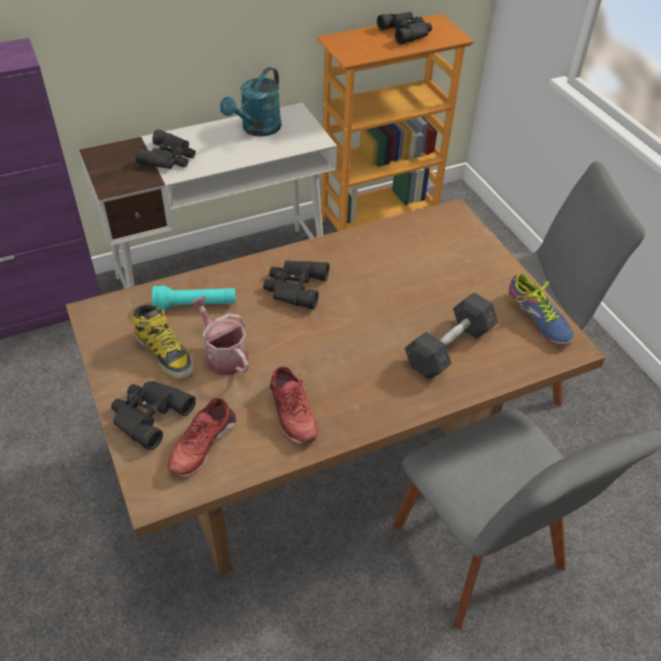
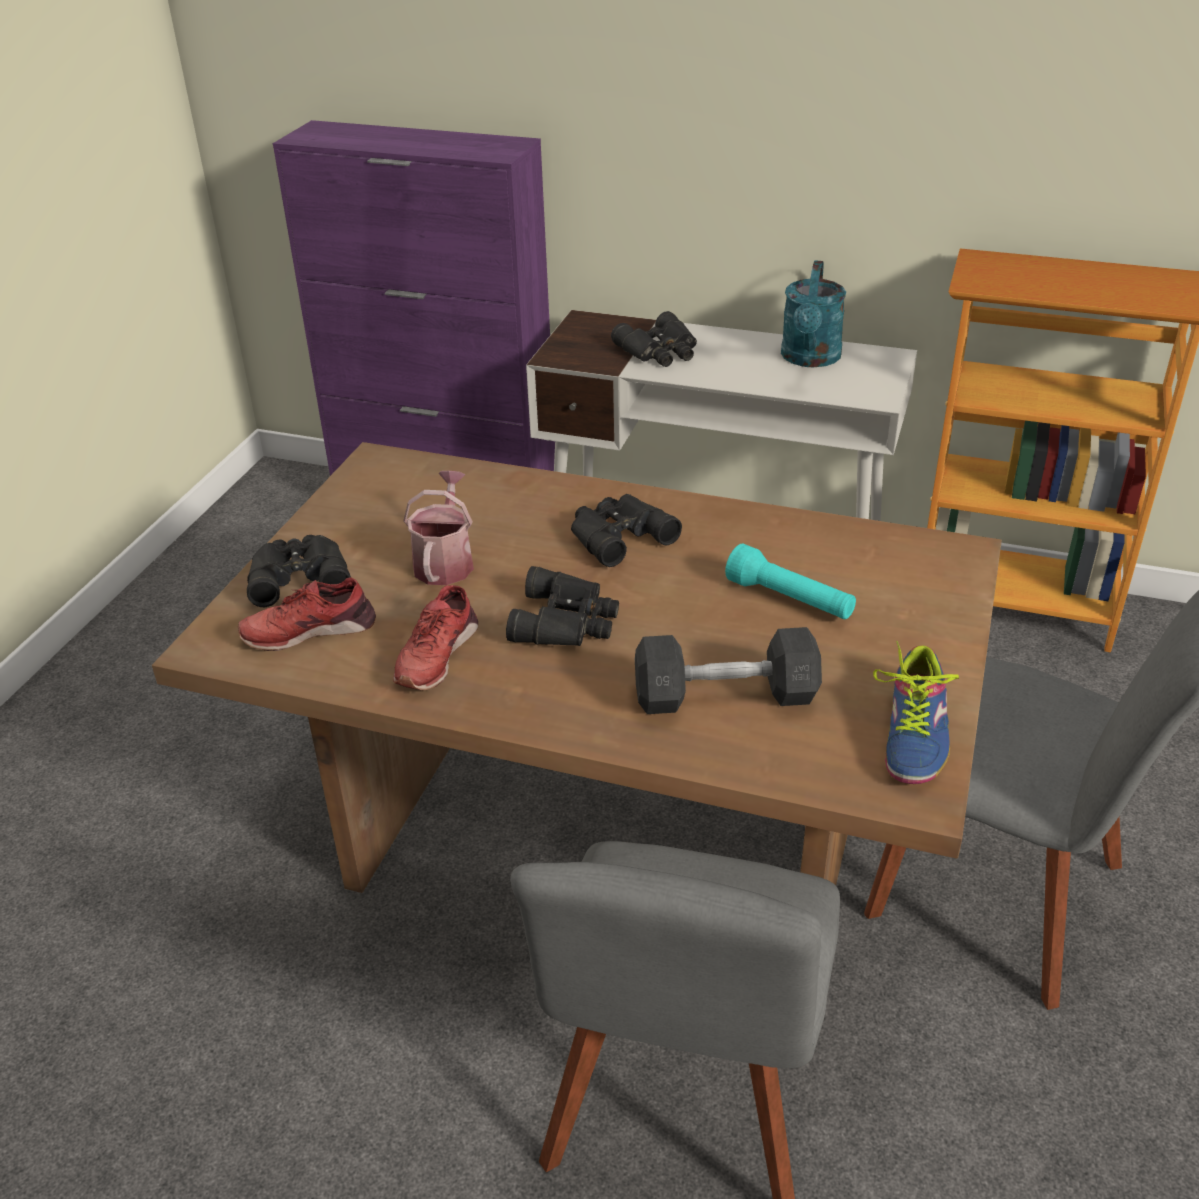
camera: 45 degrees right, 10 degrees down
boot [131,305,194,379] -> none
turquoise flashlight [152,286,236,310] -> turquoise flashlight moved to [725,544,856,619]
turquoise watering can [220,67,281,137] -> turquoise watering can turned 60 degrees counterclockwise [781,260,846,367]
black binoculars [377,12,432,45] -> black binoculars moved to [506,566,619,646]

